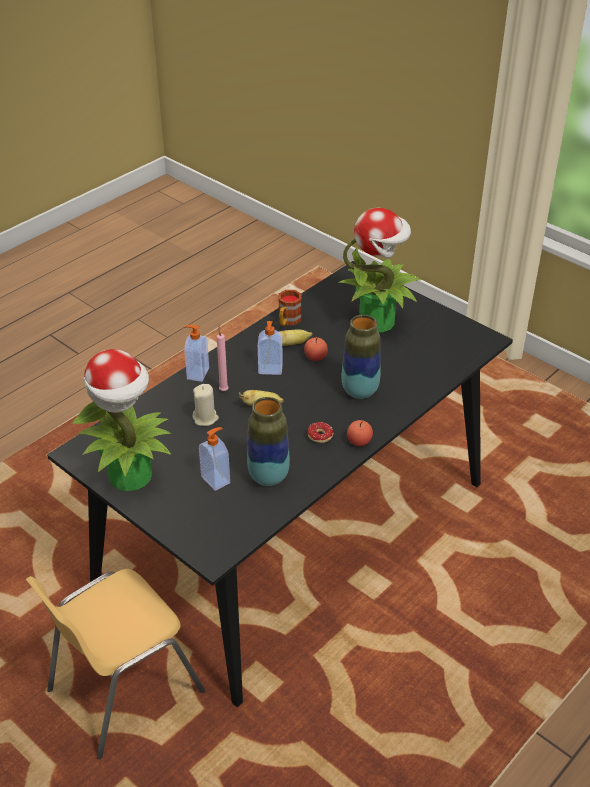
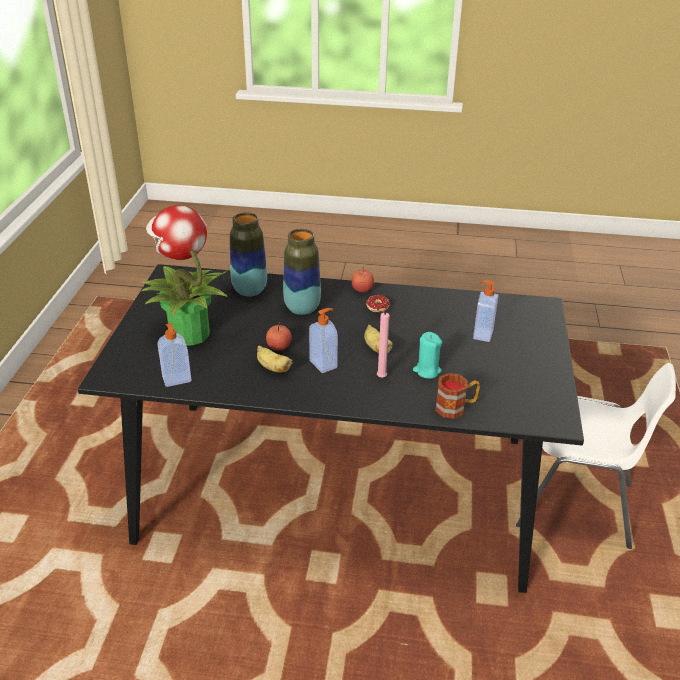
camera: 125 degrees left, 5 degrees down
yellow chair [26,569,205,759] -> white chair [516,363,676,549]
potted plant [72,349,171,491] -> none
soap dispenser [184,325,209,382] -> soap dispenser moved to [158,323,191,387]
beige candle [193,384,219,426] -> turquoise candle [413,332,442,379]
vase [247,397,290,486] -> vase moved to [230,212,267,296]
mug [278,290,301,326] -> mug moved to [435,373,480,419]

